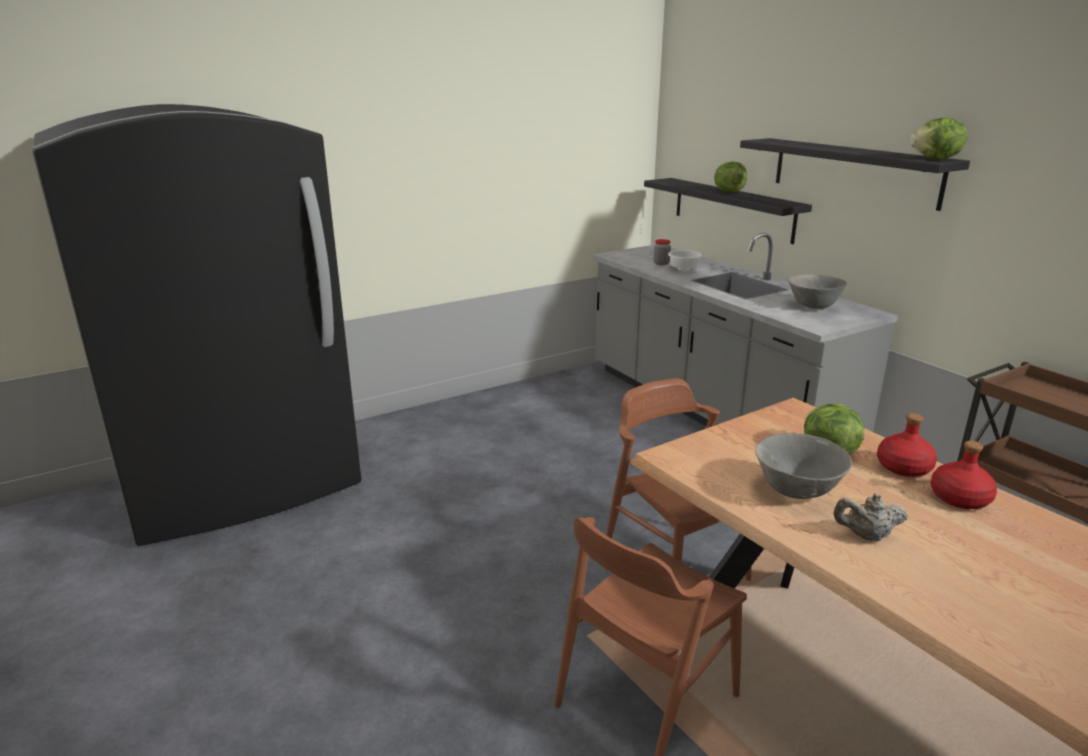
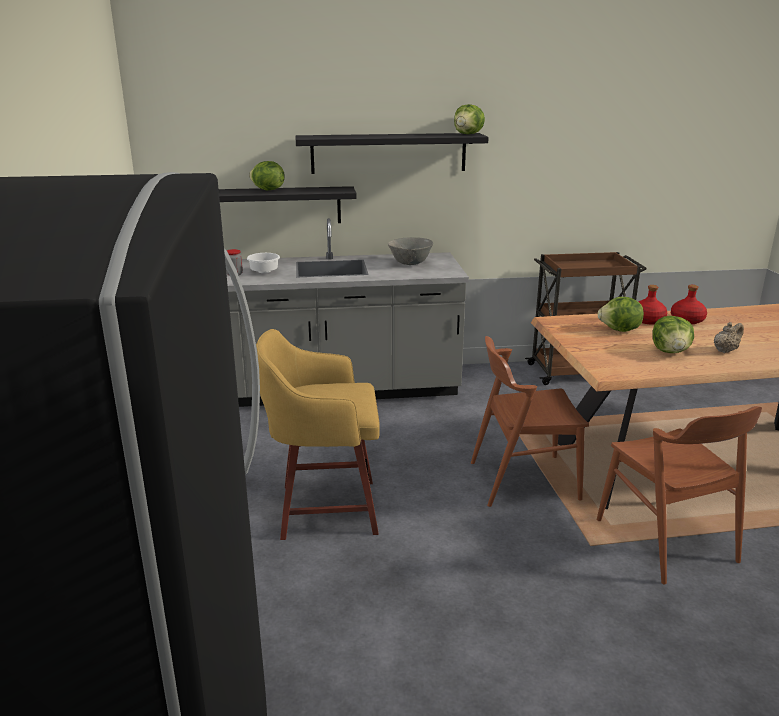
camera: 65 degrees left, 0 degrees up
grey bowl [755,433,852,499] -> lettuce [652,316,694,353]
beige teapot [834,493,908,541] -> beige teapot turned 150 degrees counterclockwise [714,322,744,353]
none -> yellow stool [256,329,380,540]

